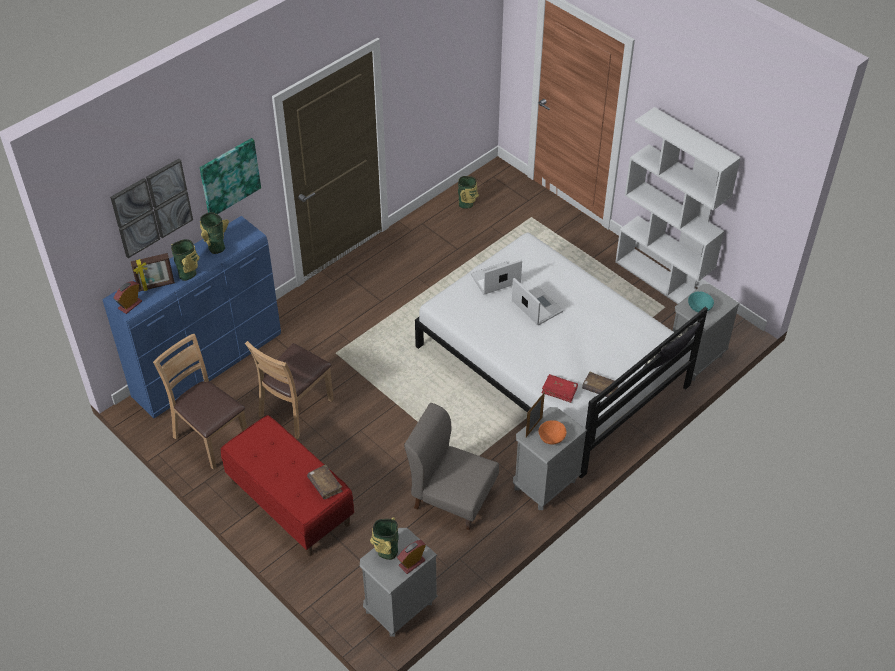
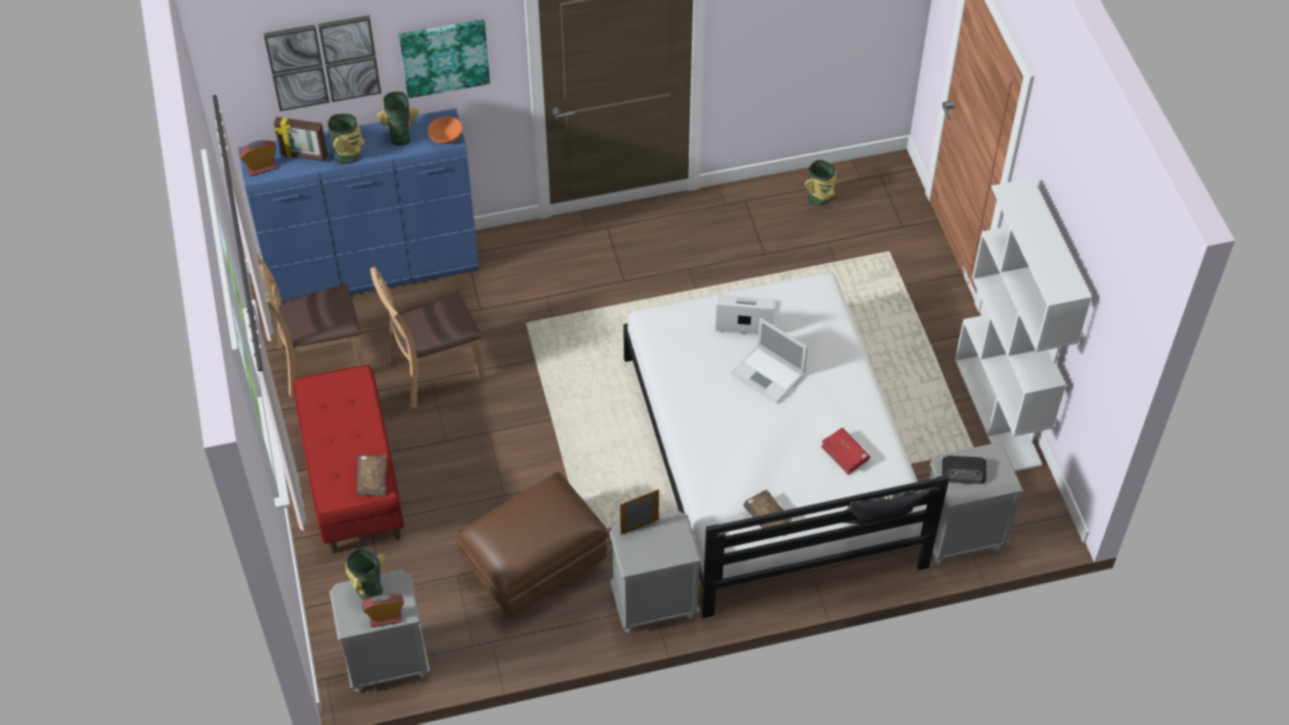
camera: 30 degrees right, 5 degrees up
brown chair [153,334,247,470] -> brown chair turned 90 degrees counterclockwise [257,253,365,397]
grey chair [404,403,499,530] -> brown ottoman [457,472,608,618]
laptop [512,278,563,325] -> laptop turned 135 degrees clockwise [731,318,808,403]
orange bowl [539,420,566,445] -> orange bowl moved to [428,116,462,144]
red book [542,374,578,403] -> red book moved to [821,428,870,475]
turquoise bowl [688,292,714,313] -> radio [942,456,987,484]

